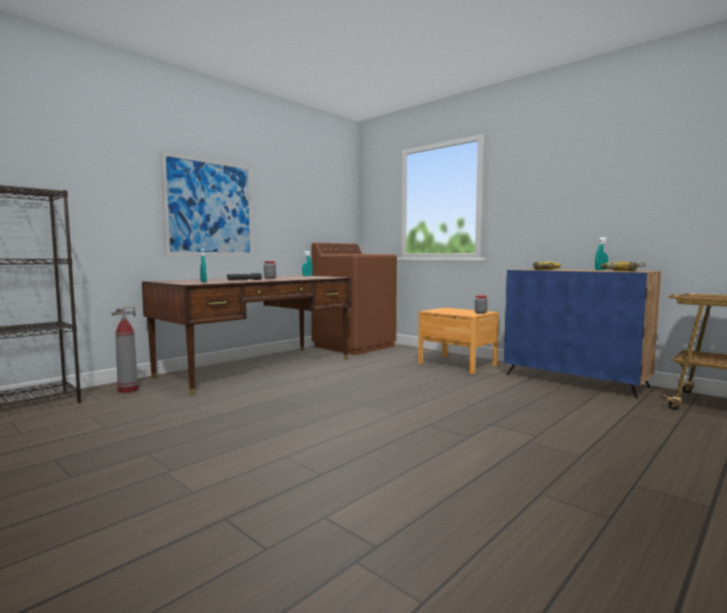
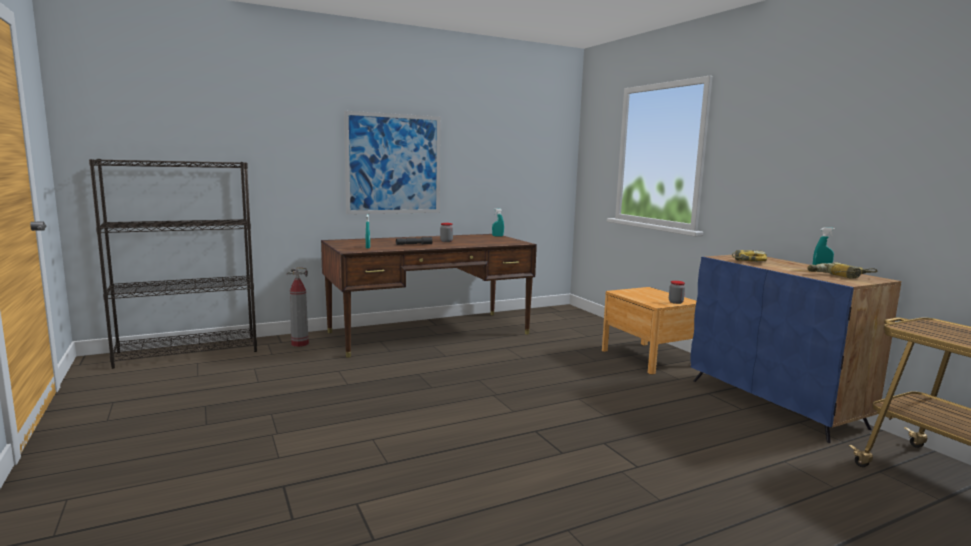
camera: 20 degrees right, 5 degrees up
brown washing machine [311,242,397,355] -> none

